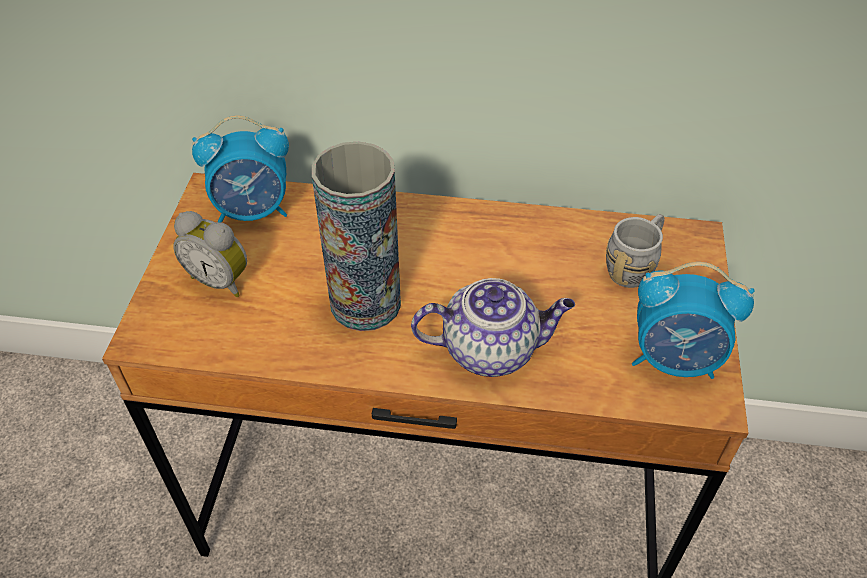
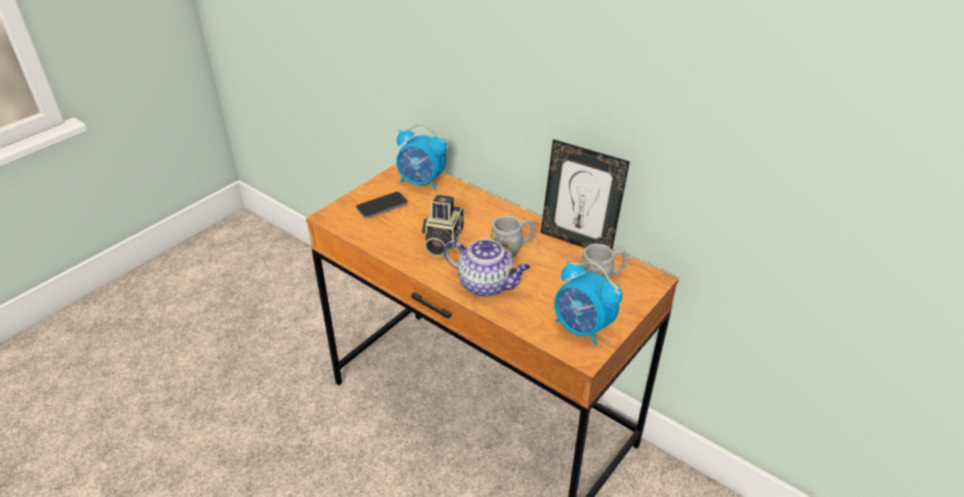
camera: 30 degrees right, 10 degrees down
alarm clock [173,211,247,297] -> phone [356,192,408,218]
vase [312,142,401,331] -> camera [422,195,464,257]
none -> grey mug [490,216,535,258]
none -> picture frame [541,139,630,250]

